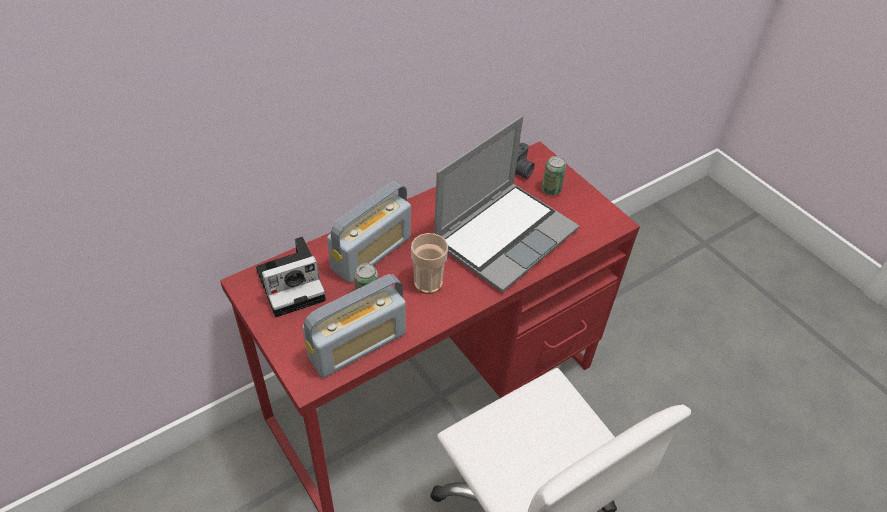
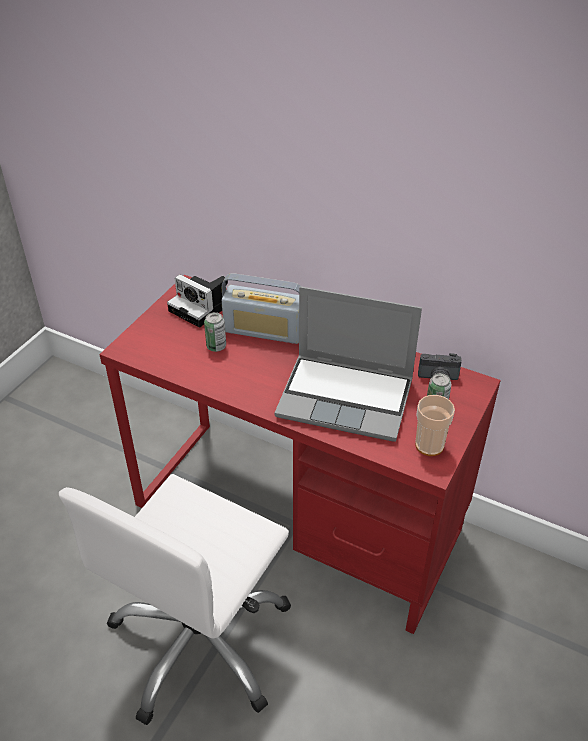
camera: 65 degrees right, 5 degrees down
radio [303,274,406,378] -> none
cup [411,233,448,294] -> cup moved to [415,395,455,456]

